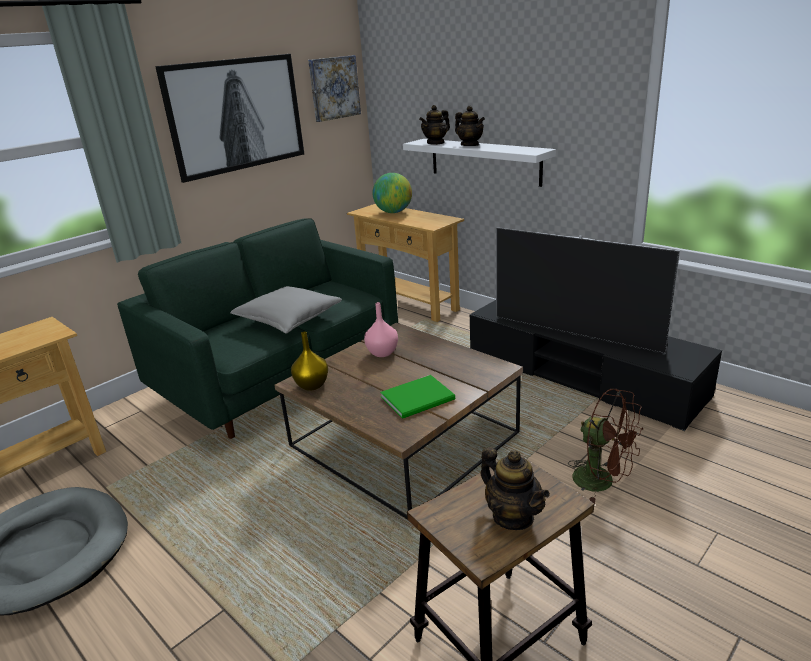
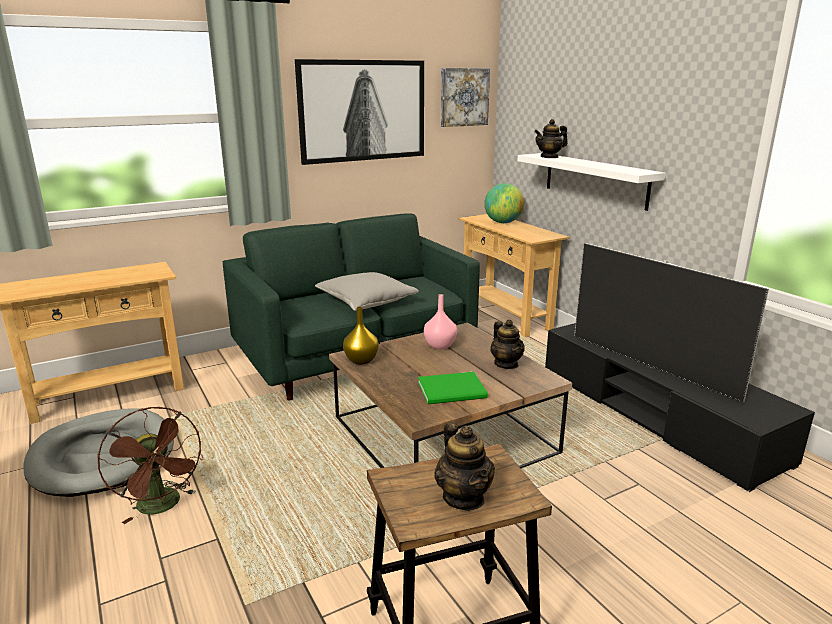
camera: 15 degrees right, 5 degrees down
teapot [455,106,485,146] -> teapot moved to [490,320,525,369]
brown fan [568,389,643,504] -> brown fan moved to [97,407,203,524]

